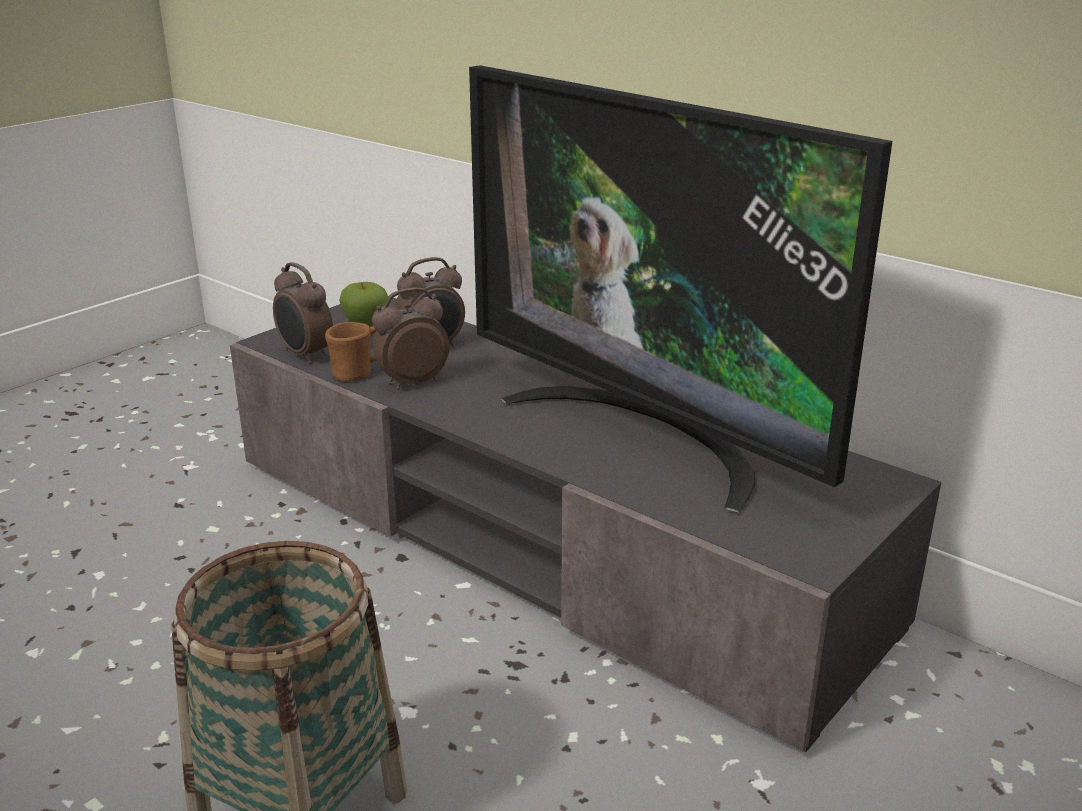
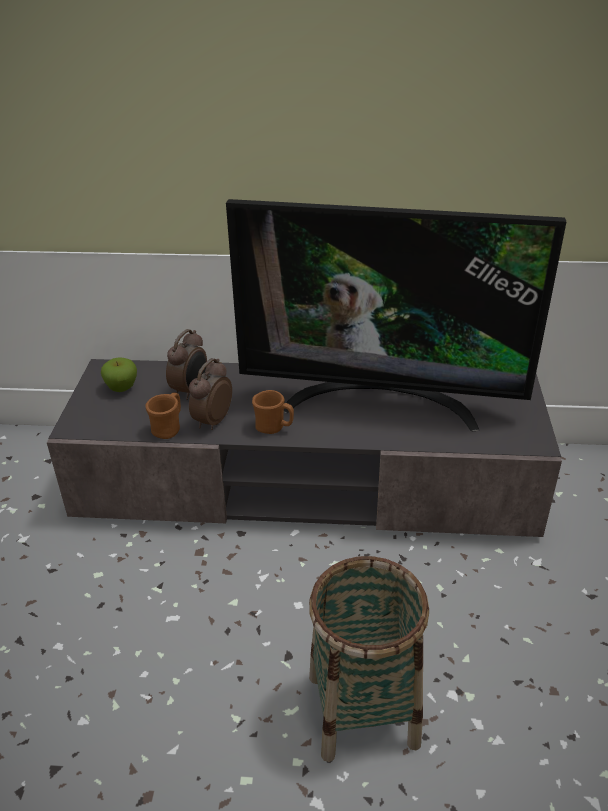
camera: 35 degrees left, 10 degrees up
alarm clock [273,262,333,364] -> none
none -> brown mug [252,390,294,434]

